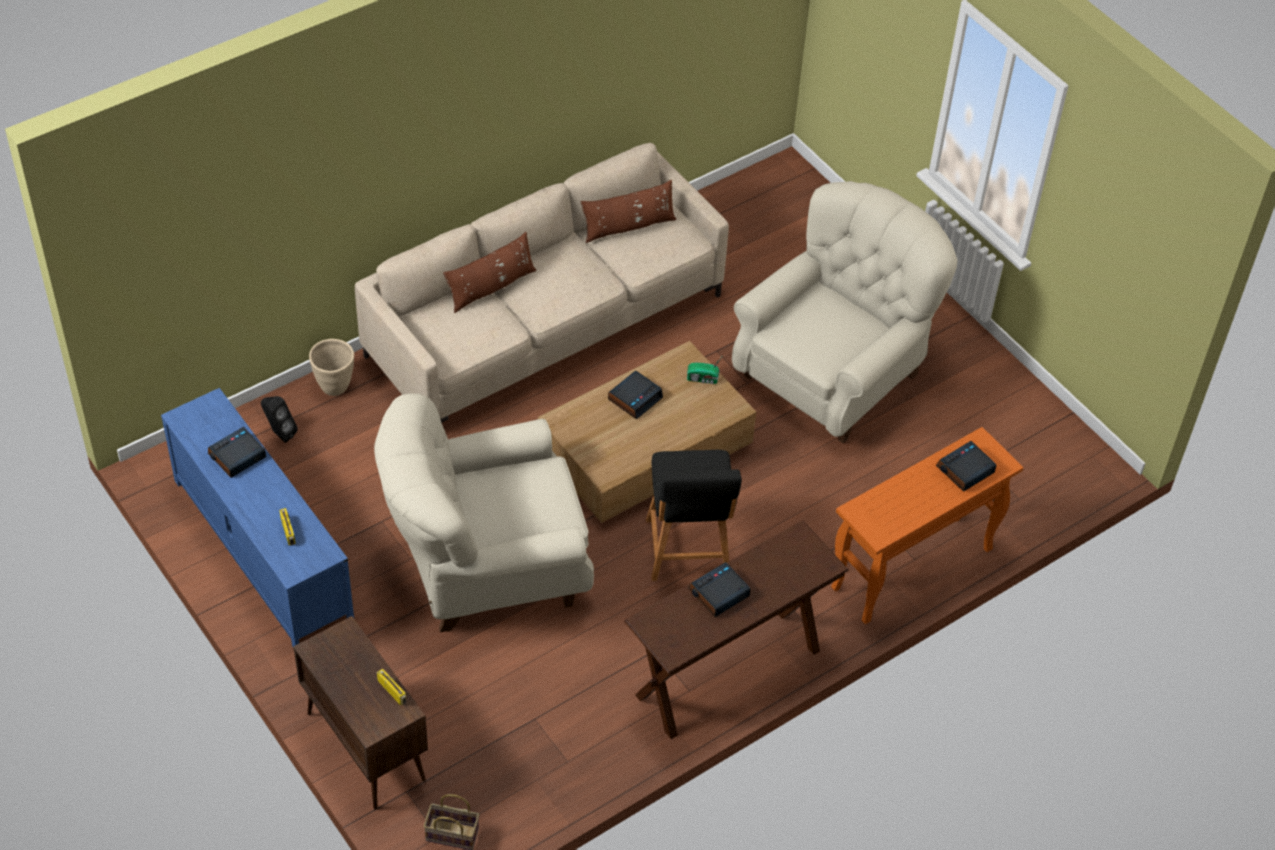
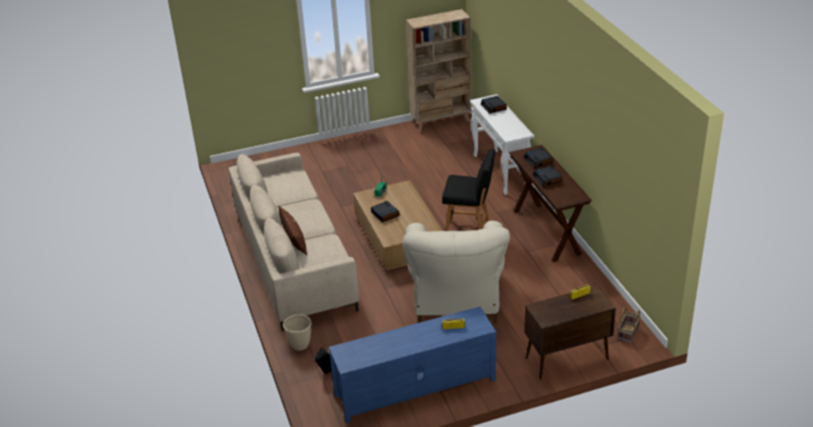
camera: 70 degrees left, 15 degrees down
alarm clock [208,427,266,478] -> alarm clock moved to [524,148,553,168]
brown pillow [581,180,676,243] -> none
beige armchair [732,181,958,444] -> none
orange console table [831,427,1024,624] -> white console table [470,94,534,195]
none -> beige bookcase [406,9,471,133]

